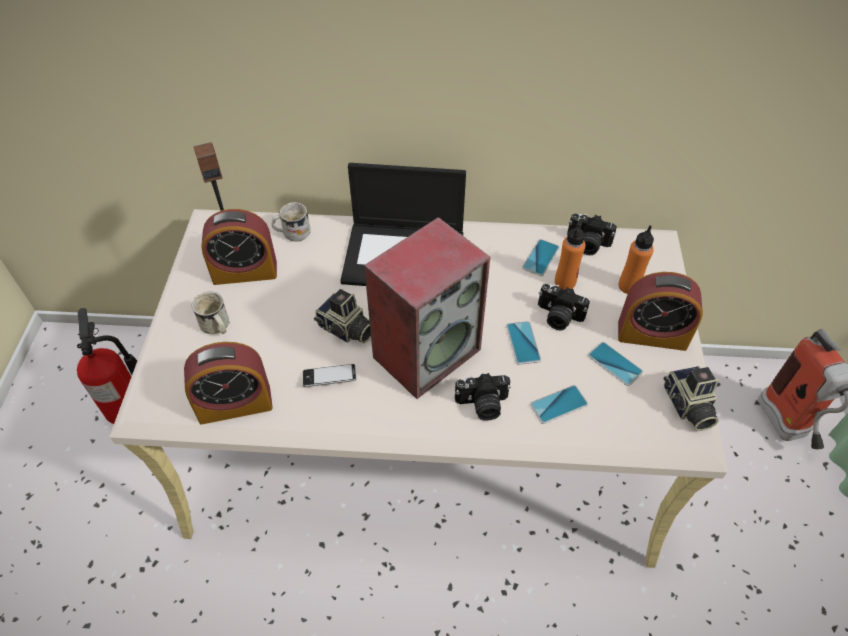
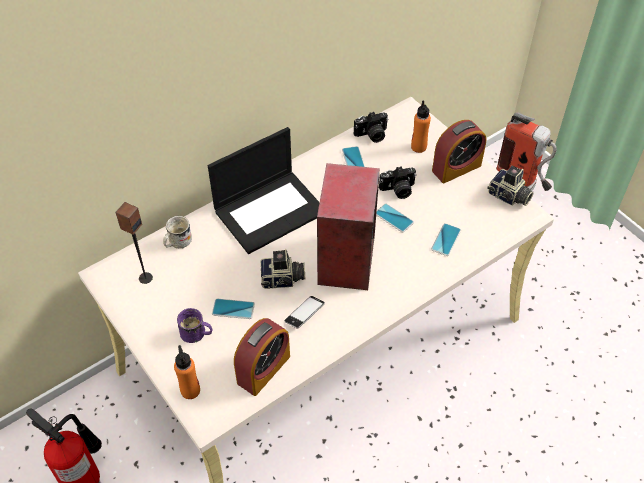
camera: 40 degrees left, 0 degrees up
white mug [192,292,230,334] -> purple mug [177,308,213,343]
alarm clock [201,209,277,285] -> none
camera [455,373,511,421] -> none
orange bottle [555,219,586,290] -> orange bottle moved to [174,345,200,399]
phone [588,342,643,386] -> phone moved to [212,299,255,319]

